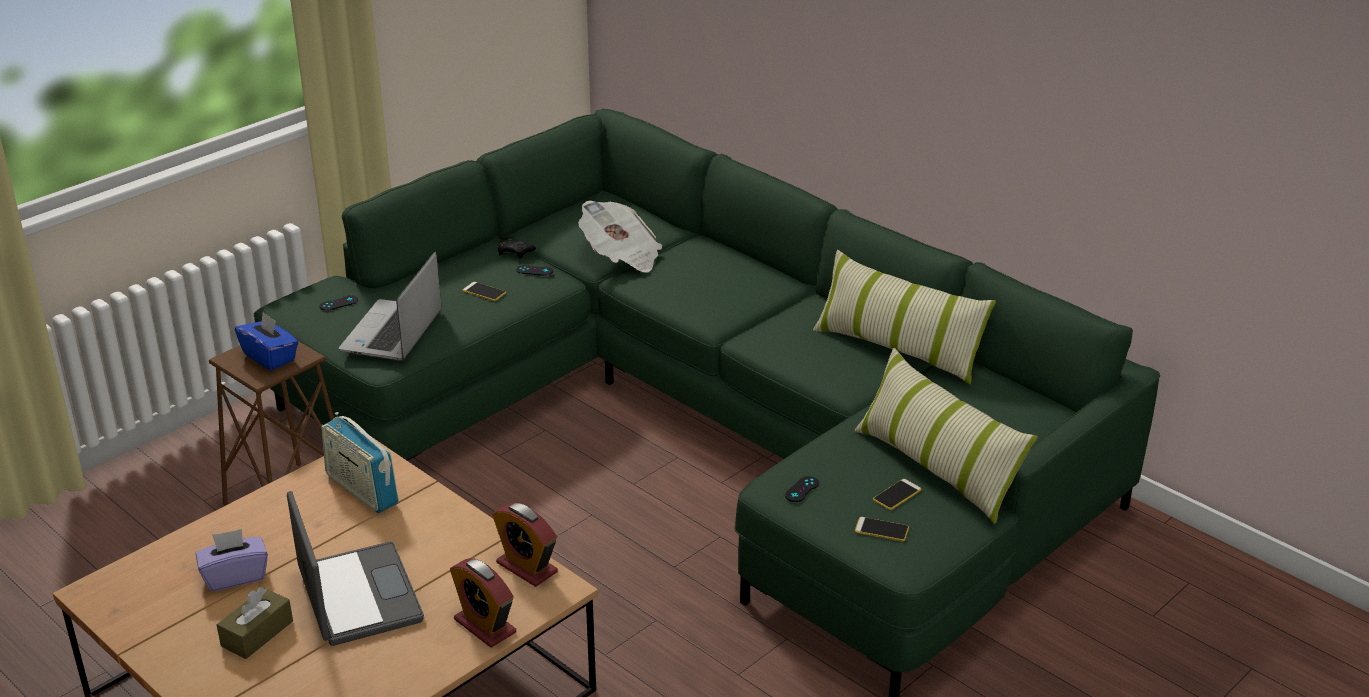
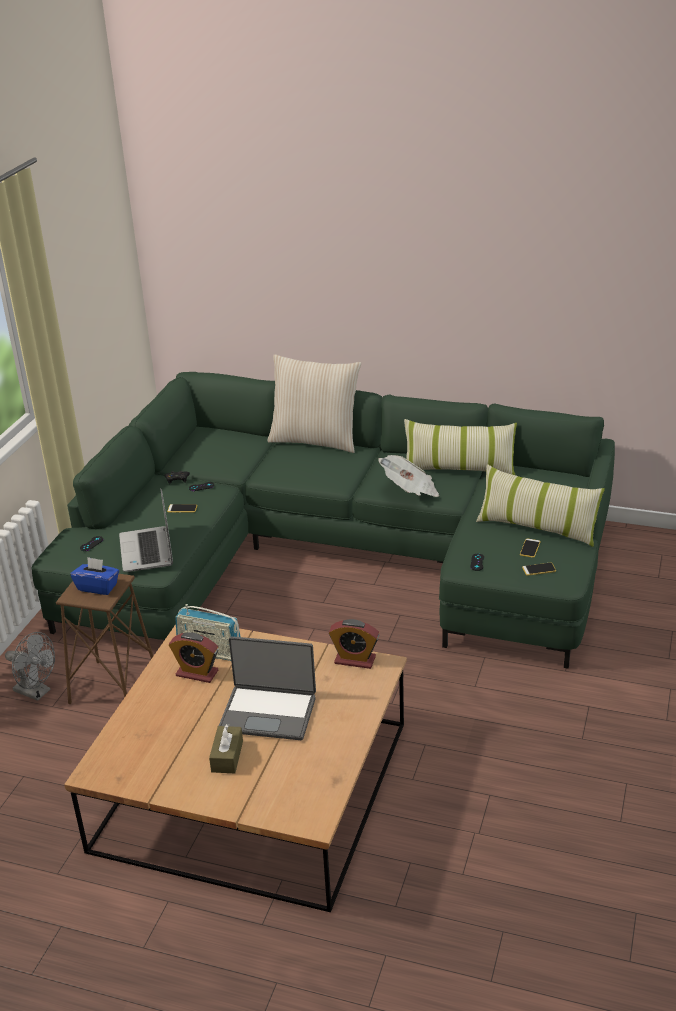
camera: 25 degrees left, 0 degrees up
purple tissue box [196,529,268,591] -> none
laptop [287,491,424,646] -> laptop turned 150 degrees clockwise [219,636,316,740]
alarm clock [450,558,516,648] -> alarm clock moved to [169,632,219,683]
newspaper [578,201,662,273] -> newspaper moved to [378,455,440,497]
none -> grey fan [5,632,55,701]
none -> beige pillow [267,354,361,453]

